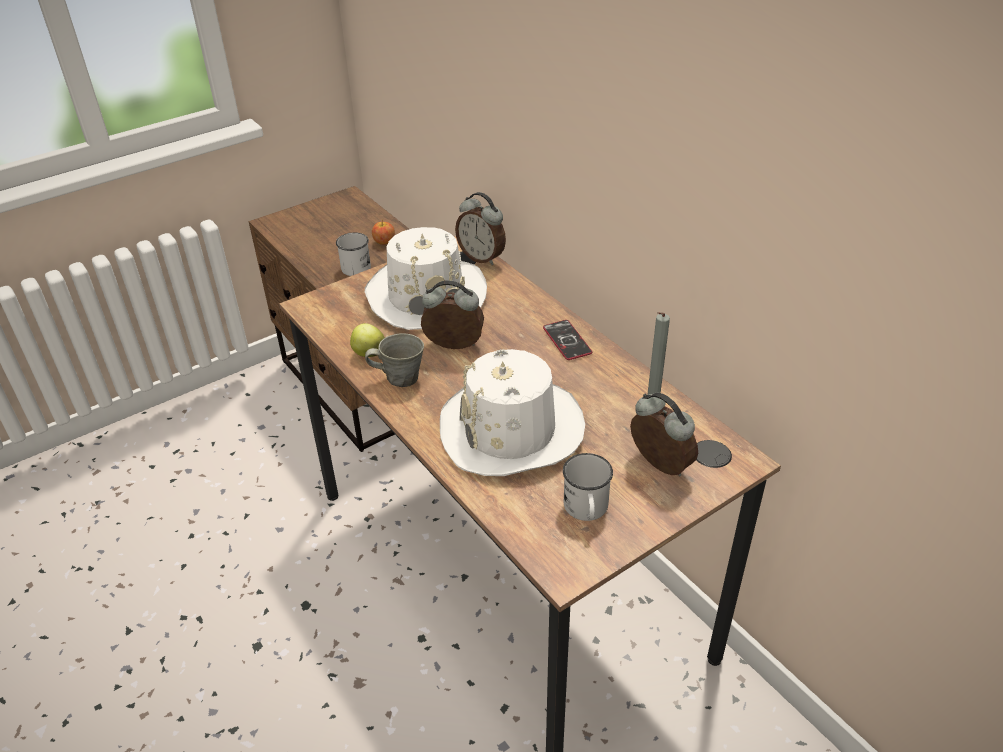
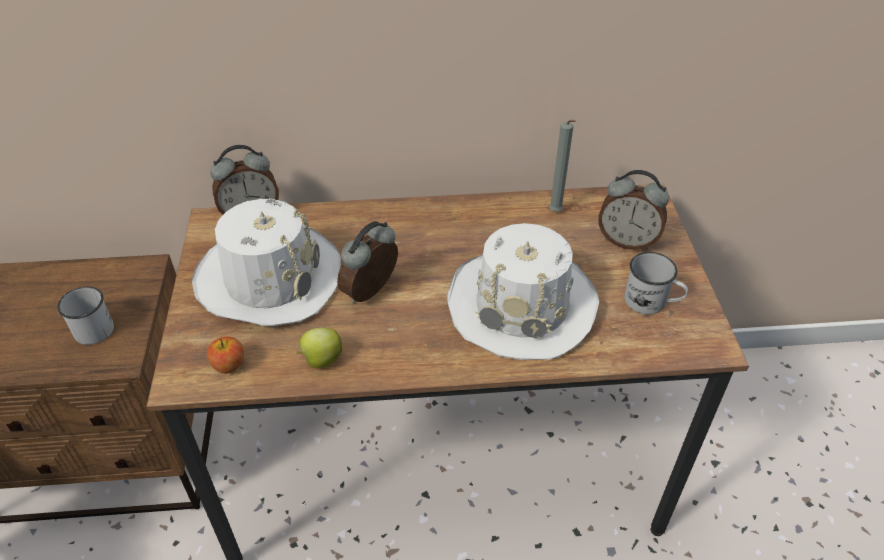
camera: 60 degrees left, 5 degrees up
grey mug [365,333,424,387] -> none
apple [372,219,395,245] -> apple moved to [207,336,244,374]
phone [543,320,592,360] -> none
alarm clock [630,393,698,476] -> alarm clock turned 150 degrees counterclockwise [598,170,669,250]

